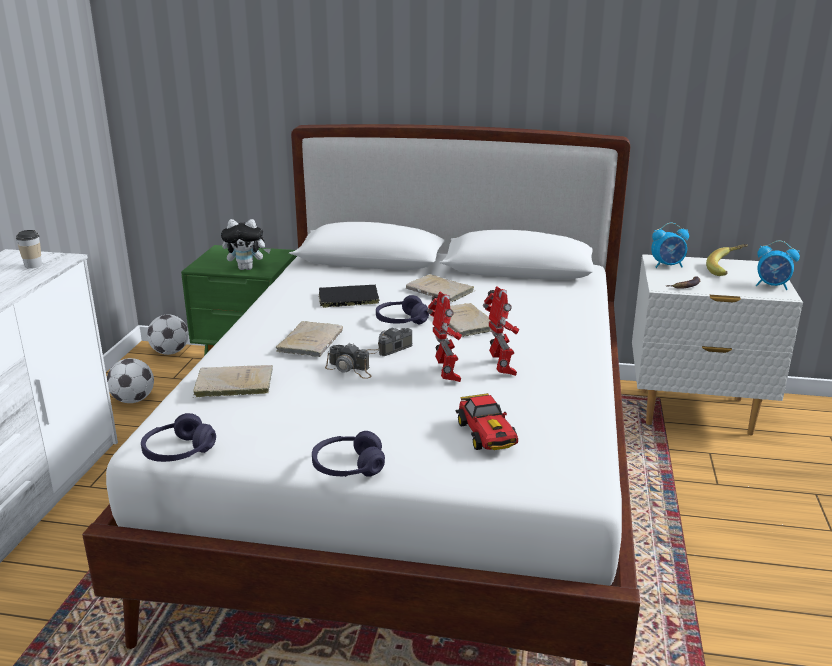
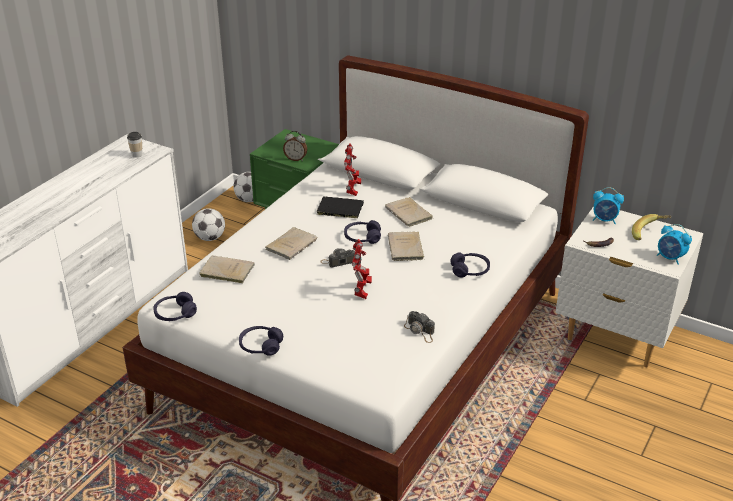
camera: 20 degrees right, 10 degrees up
plush toy [221,219,271,270] -> alarm clock [283,131,307,161]
camera [325,343,371,379] -> camera moved to [404,311,435,343]
toy car [455,393,518,450] -> none
toy robot [483,286,519,376] -> toy robot moved to [344,143,361,196]
none -> purple headphones [451,252,490,278]

